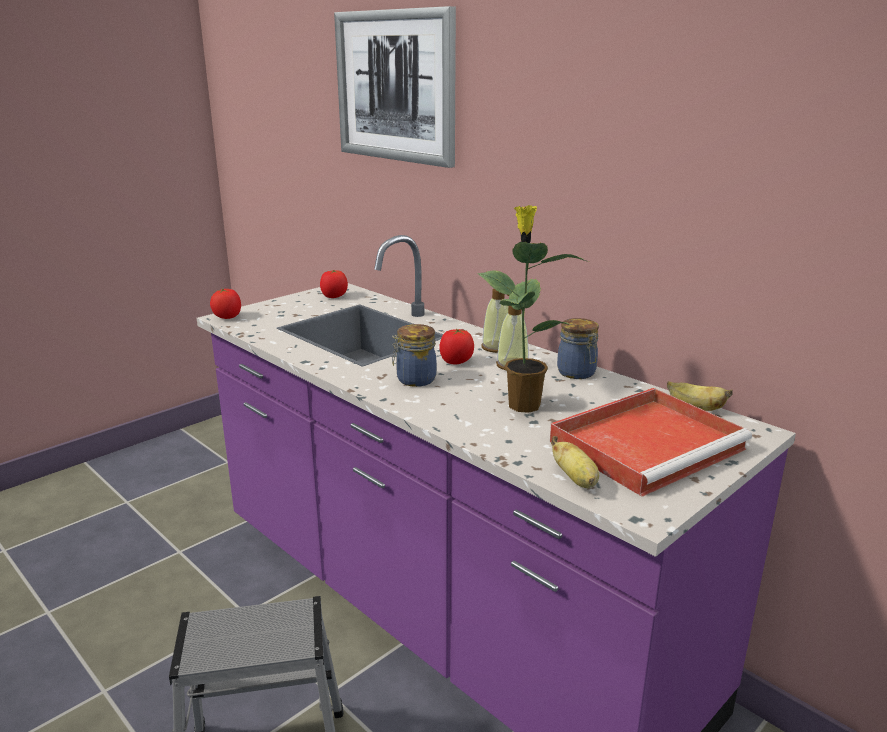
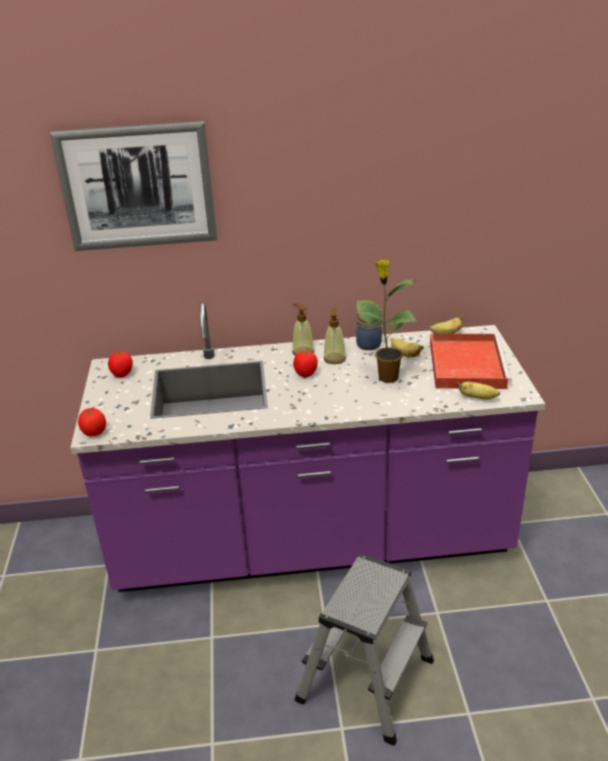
camera: 50 degrees left, 10 degrees up
jar [392,324,437,387] -> none
none -> banana [391,337,424,357]

